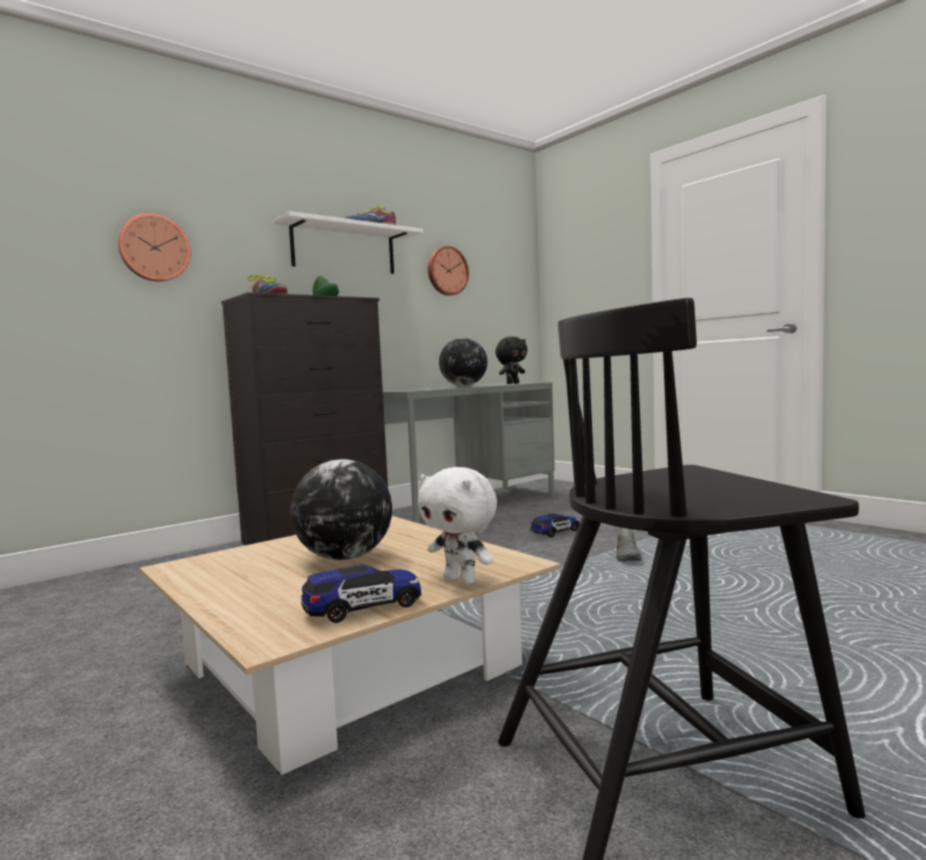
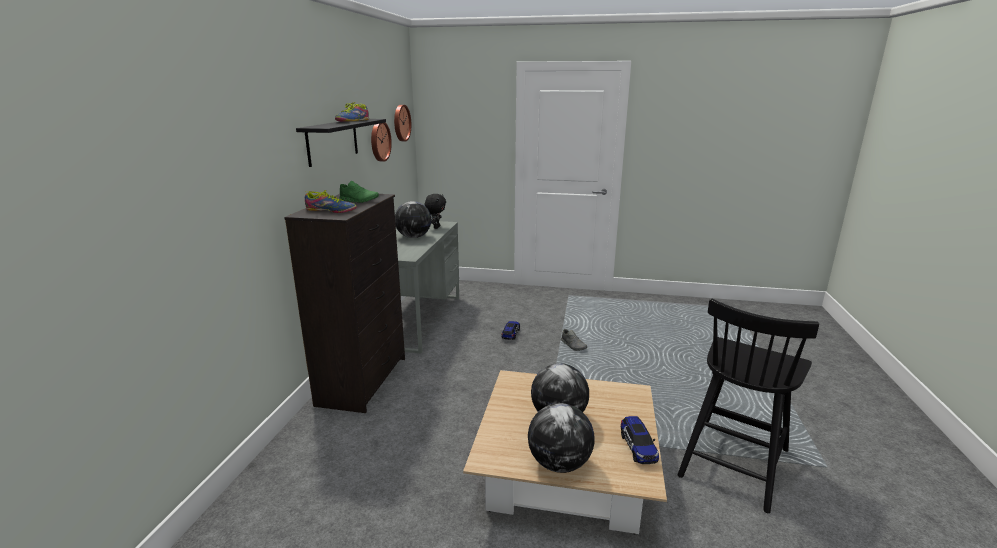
camera: 40 degrees left, 15 degrees up
wall clock [118,213,191,282] -> wall clock moved to [394,105,411,141]
white shelf [273,211,423,274] -> black shelf [296,119,386,167]
toy car [301,564,421,623] -> toy car turned 150 degrees clockwise [621,416,659,464]
white plush toy [418,467,497,585] -> none
none -> globe [528,403,595,473]

